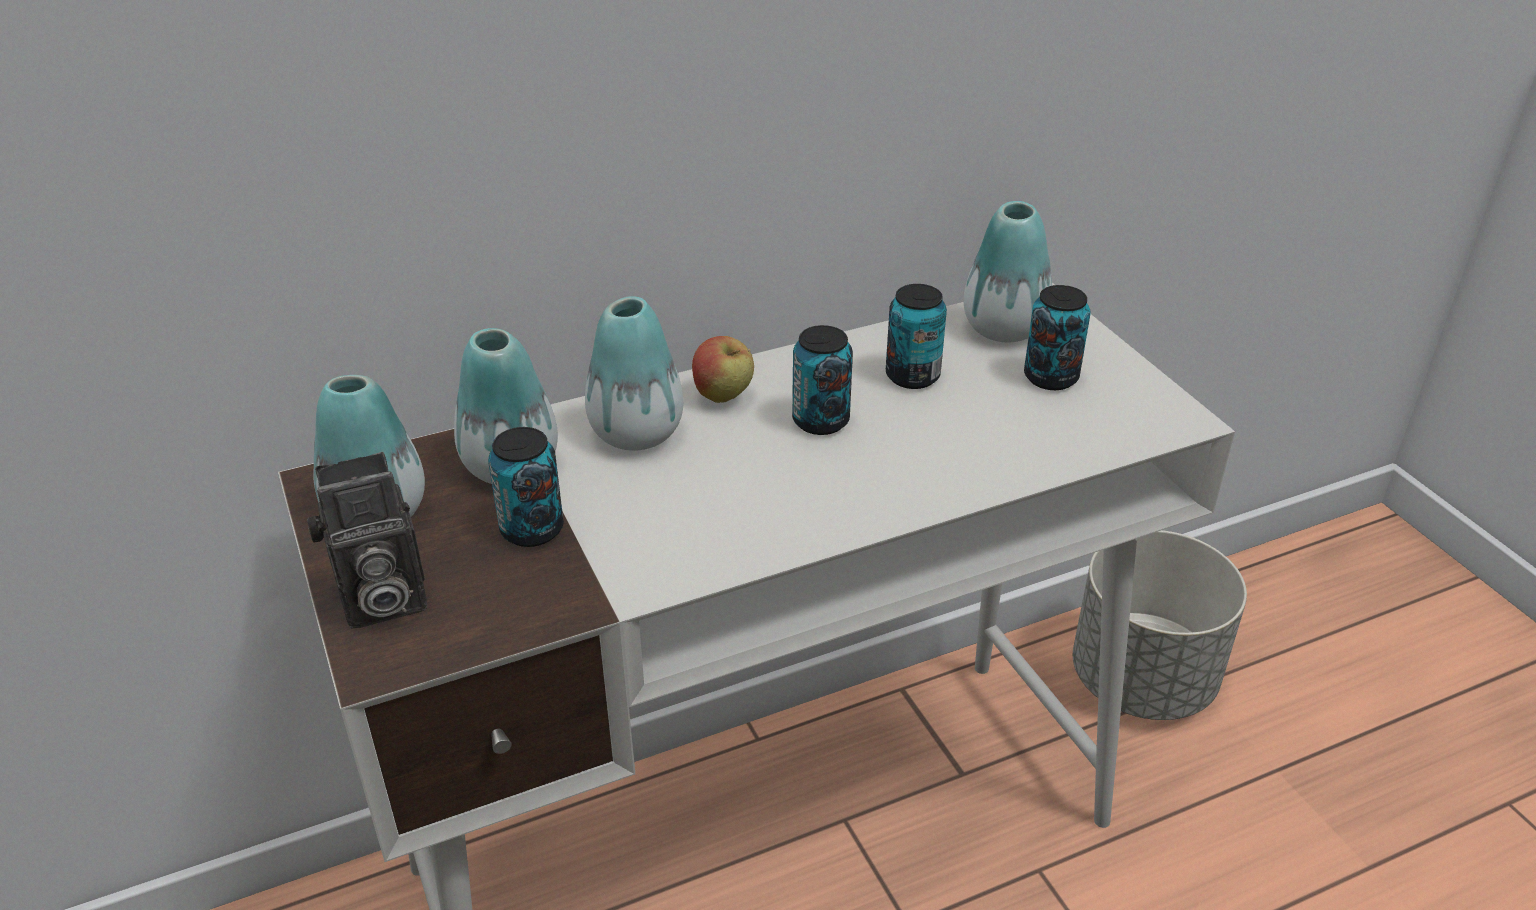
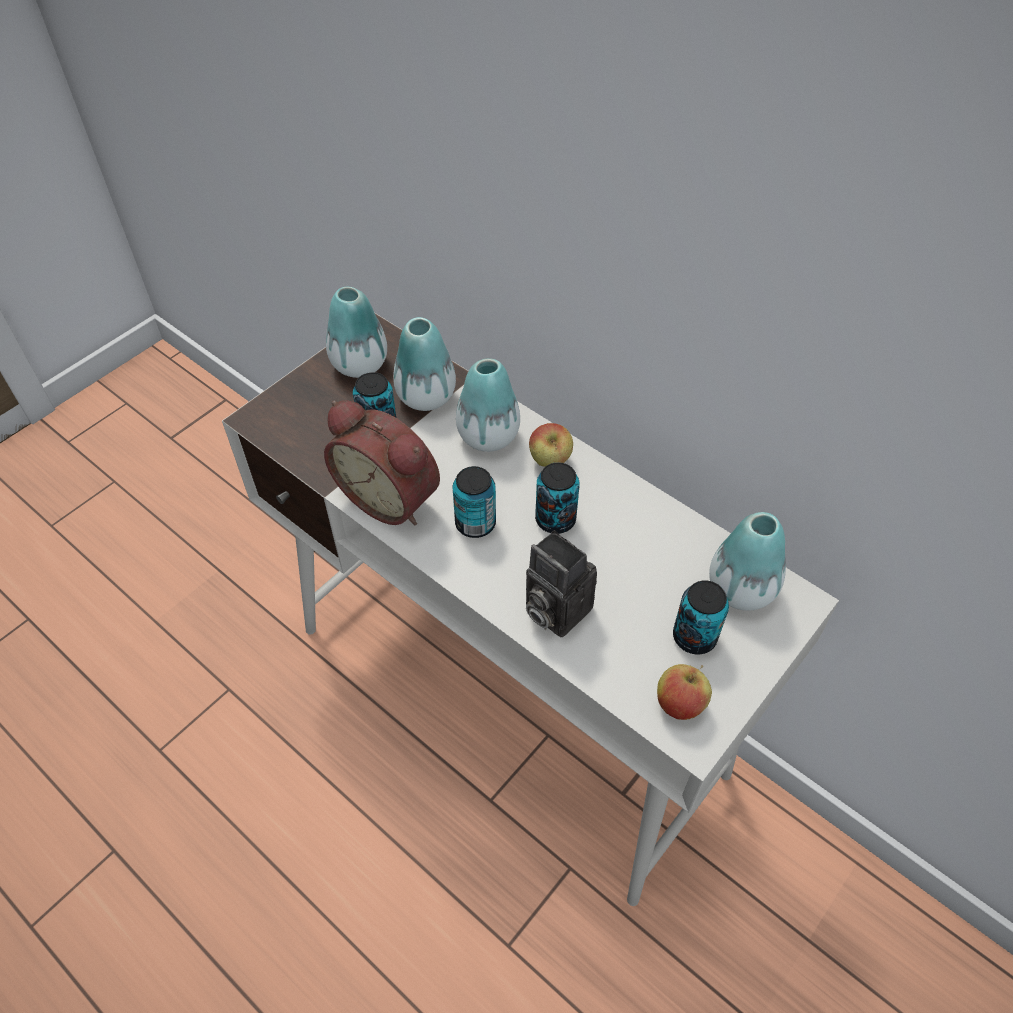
camera: 65 degrees right, 15 degrees up
camera [307,452,427,628] -> camera moved to [526,530,597,637]
can [886,284,947,389] -> can moved to [452,466,496,538]
grey planter [1073,530,1247,720] -> none
none -> alarm clock [324,400,440,525]
none -> apple [657,664,712,720]

